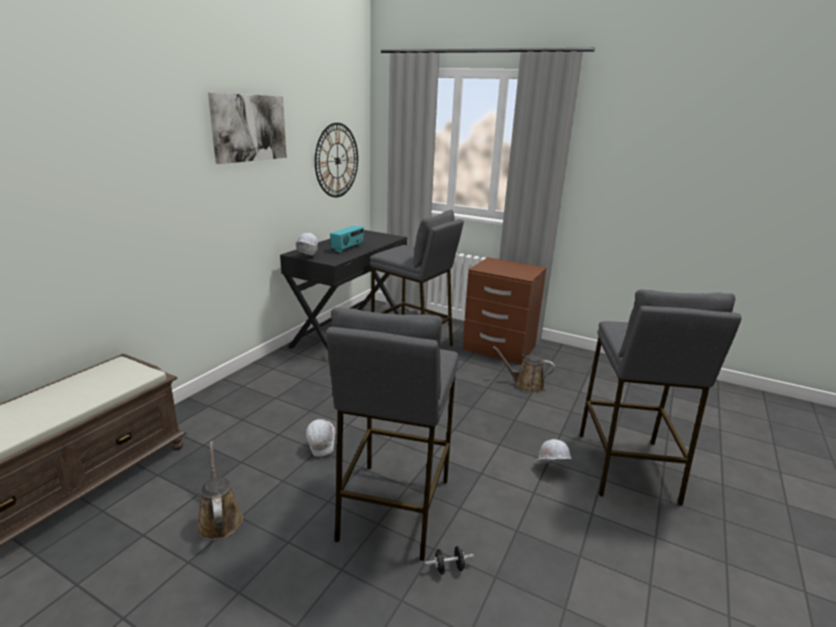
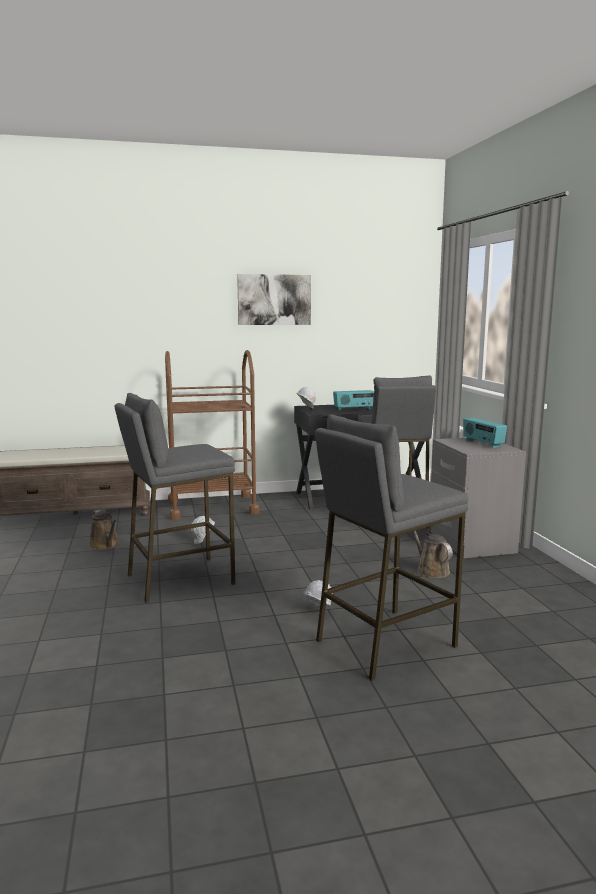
camera: 50 degrees right, 10 degrees down
brown watering can [196,441,243,540] -> brown watering can turned 120 degrees clockwise [89,510,119,550]
wall clock [315,123,358,197] -> none
black dumbbell [425,546,474,574] -> none
brown nightstand [463,257,547,365] -> grey nightstand [431,438,526,558]
none -> brown cart [165,350,259,520]
none -> radio [463,418,507,448]

